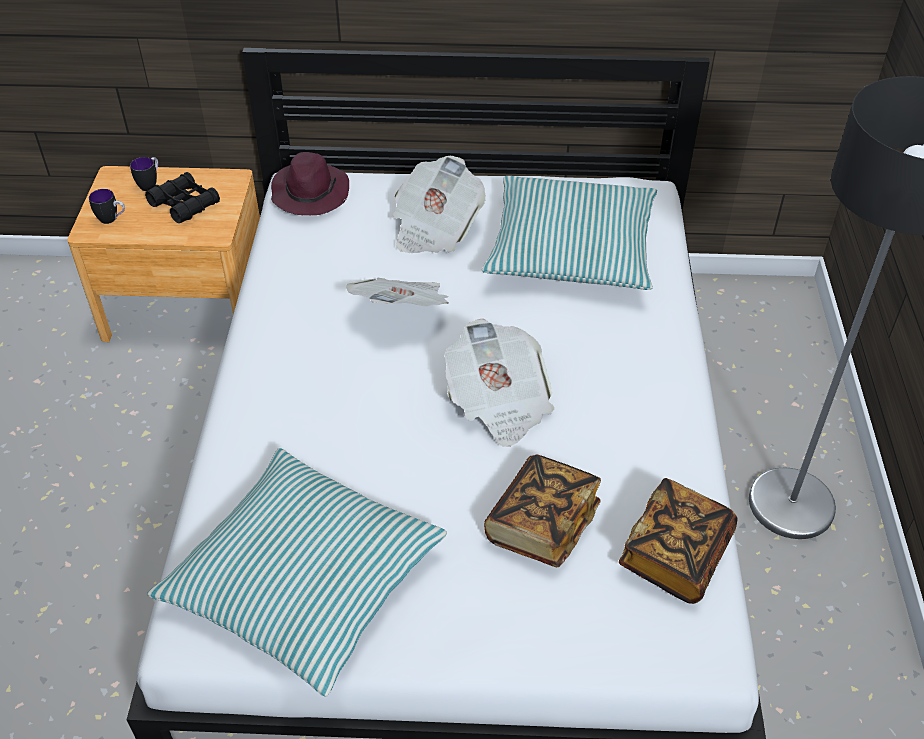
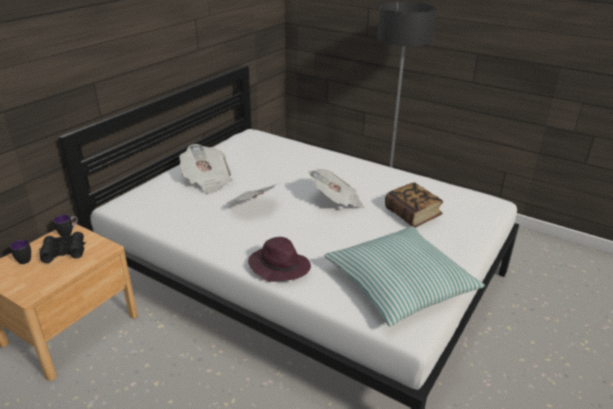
camera: 60 degrees left, 15 degrees down
mug [89,189,125,224] -> mug moved to [53,215,78,237]
purple hat [271,152,349,215] -> purple hat moved to [248,237,311,282]
pillow [482,176,657,290] -> none
book [619,478,737,604] -> none

